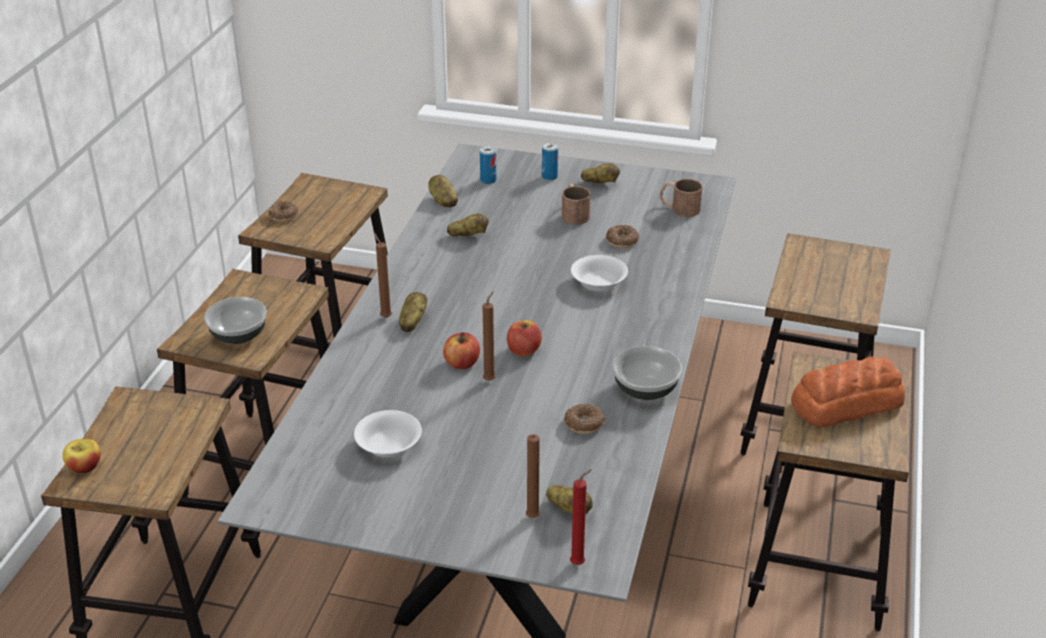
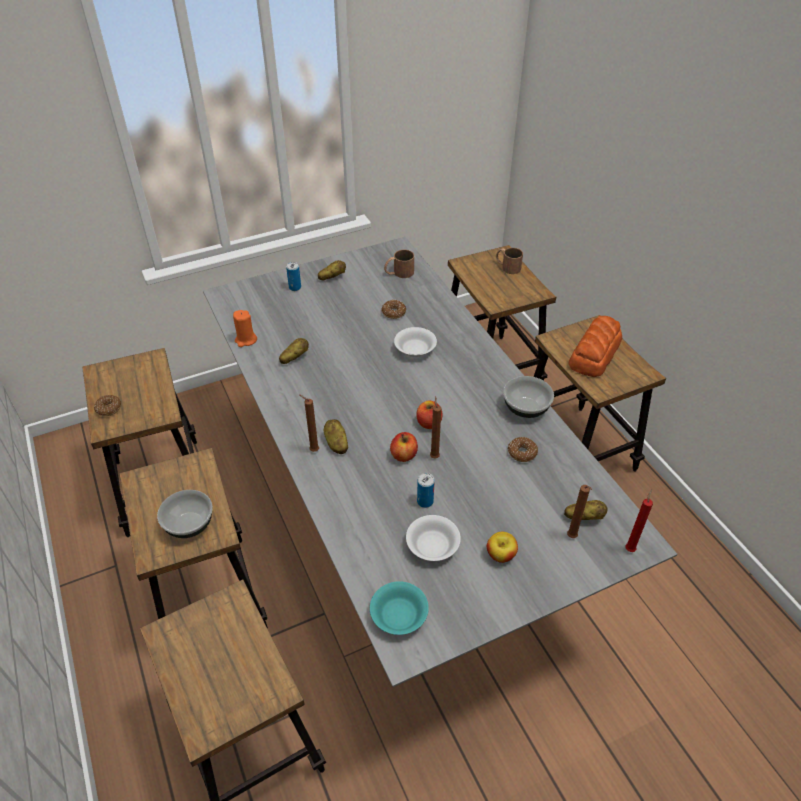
camera: 40 degrees left, 10 degrees up
apple [62,439,101,473] -> apple moved to [487,532,518,563]
potato [428,175,458,207] -> orange candle [233,310,257,347]
can [480,146,496,184] -> can moved to [417,473,435,508]
brown mug [562,184,590,225] -> brown mug moved to [496,248,523,274]
none -> turquoise bowl [370,581,429,635]

